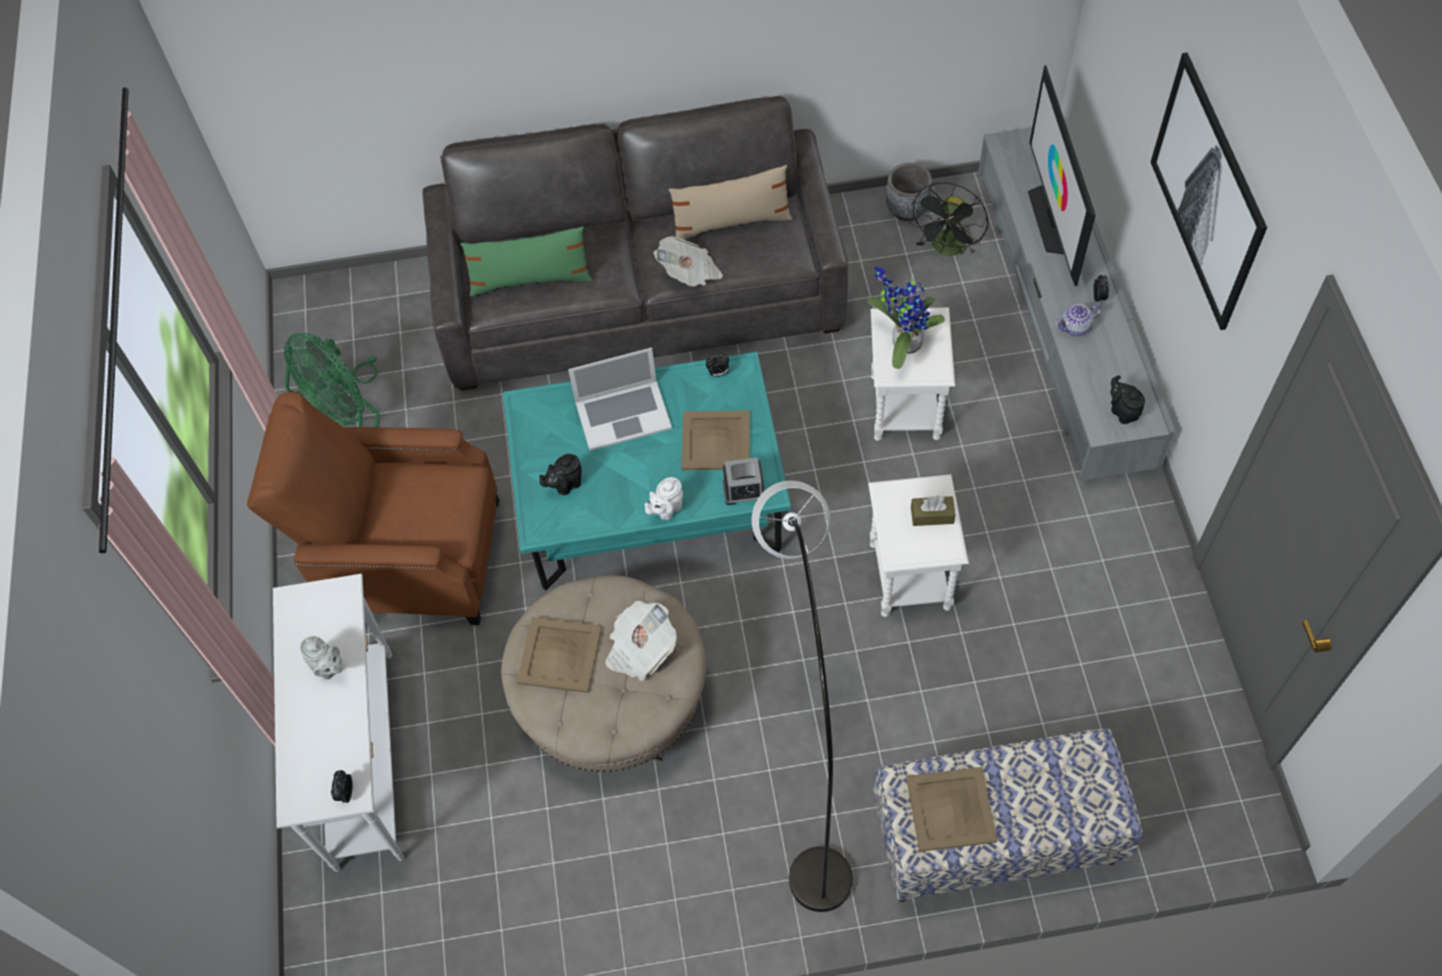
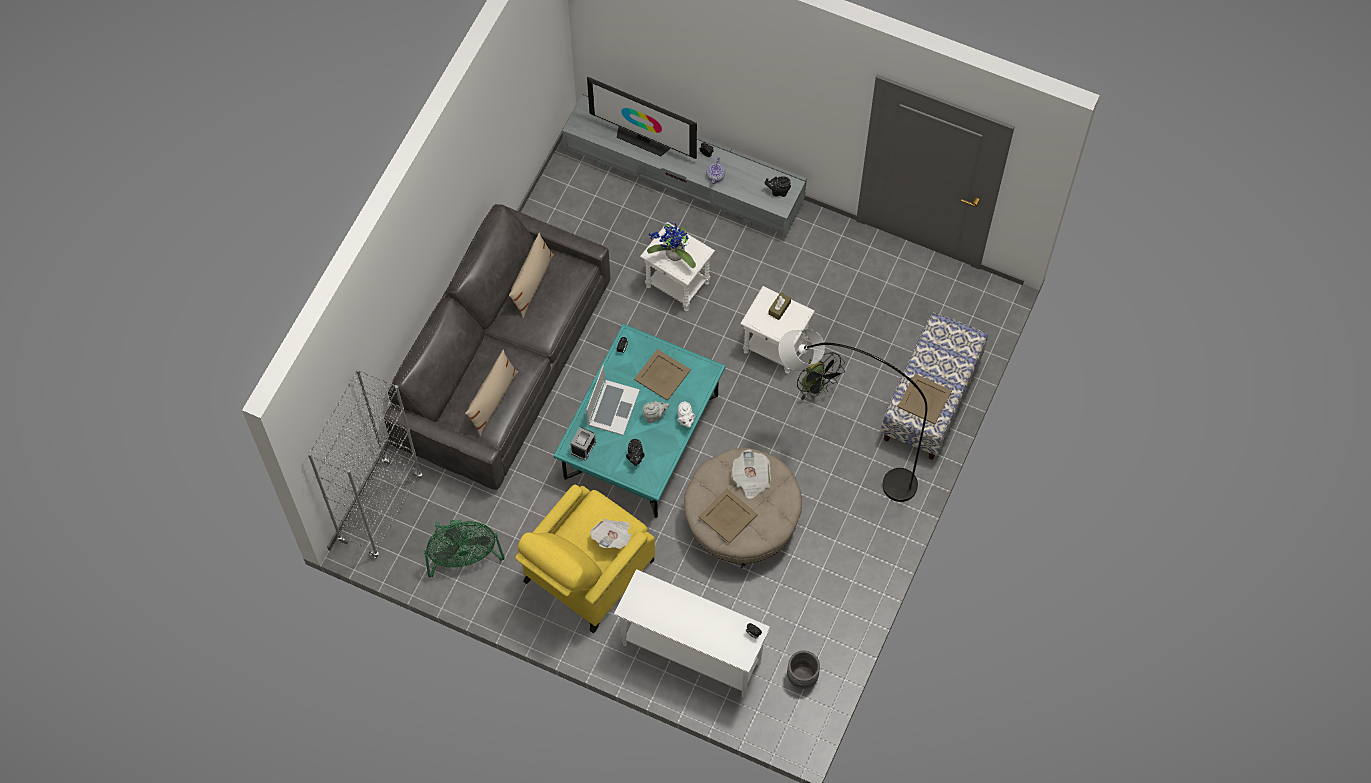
camera: 60 degrees left, 5 degrees up
brown armchair [247,392,499,625] -> yellow armchair [515,485,655,633]
grey teapot [300,636,342,679] -> grey teapot moved to [643,401,670,423]
green pillow [460,226,593,297] -> beige pillow [465,350,518,436]
newspaper [653,236,723,287] -> newspaper moved to [590,519,632,549]
alarm clock [722,457,765,505] -> alarm clock moved to [570,427,596,461]
grey planter [886,163,932,221] -> grey planter moved to [787,650,820,689]
black fan [910,182,988,256] -> black fan moved to [797,352,845,400]
picture [1151,52,1267,330] -> none
none -> grey bookcase [308,369,422,558]

